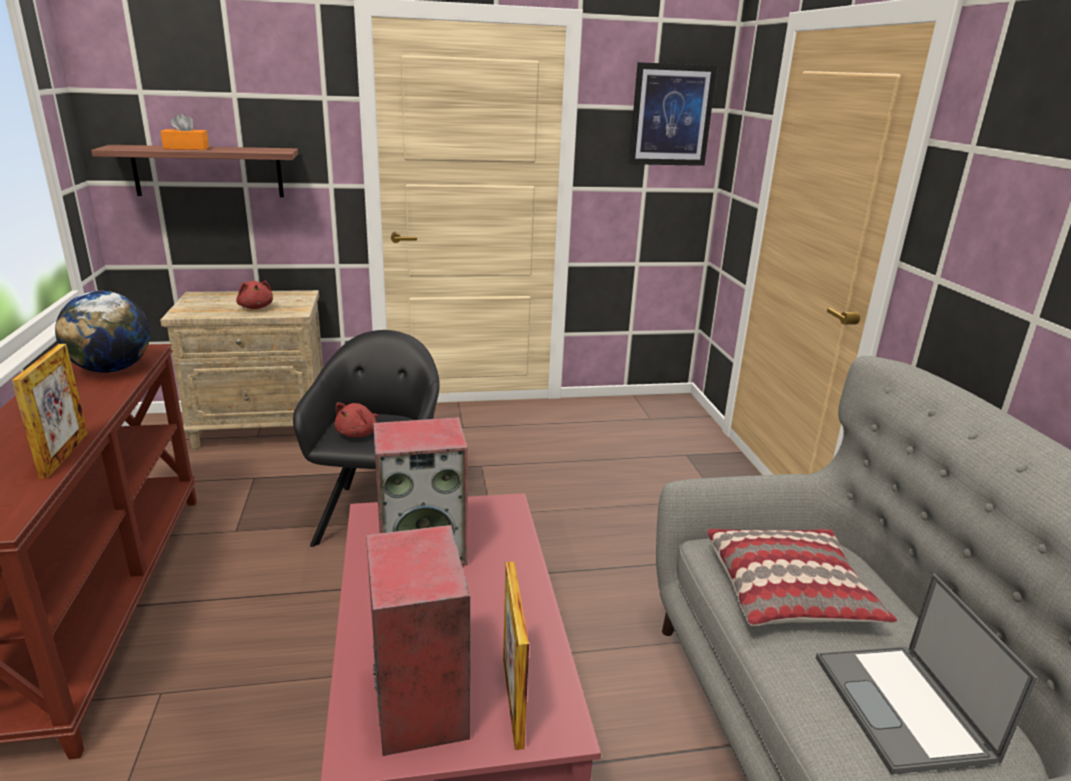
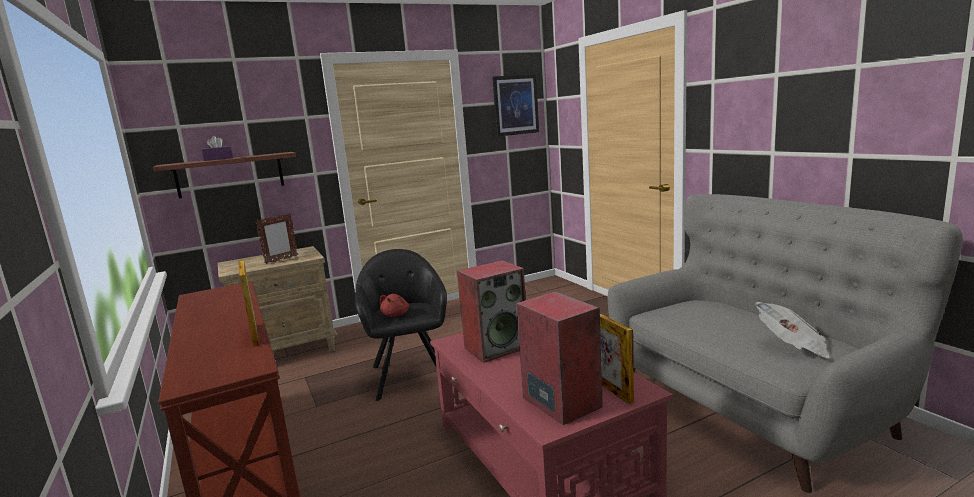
camera: 15 degrees left, 10 degrees down
globe [55,291,150,373] -> none
orange tissue box [160,113,209,150] -> purple tissue box [201,136,233,161]
red plush toy [236,281,273,309] -> picture frame [256,213,298,264]
pillow [706,529,897,626] -> none
laptop [816,573,1038,774] -> newspaper [755,302,829,358]

